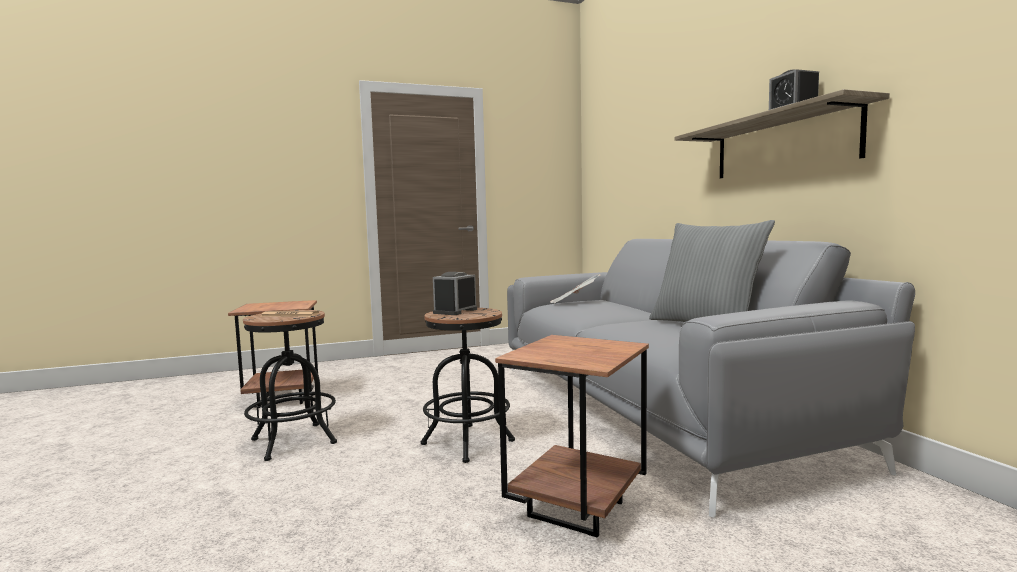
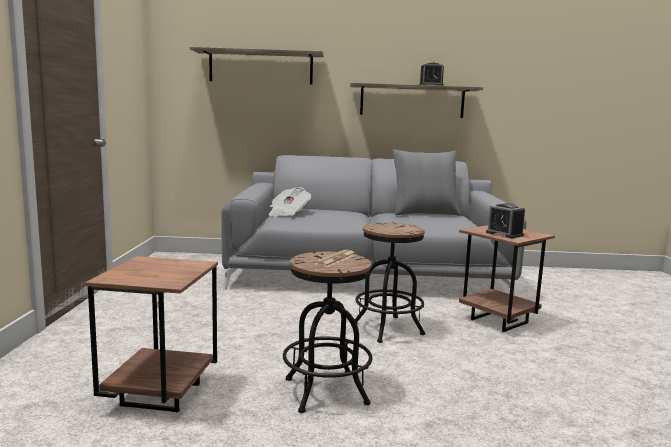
camera: 70 degrees left, 5 degrees up
alarm clock [433,272,477,315] -> alarm clock moved to [486,203,525,238]
none -> shelf [190,47,324,85]

